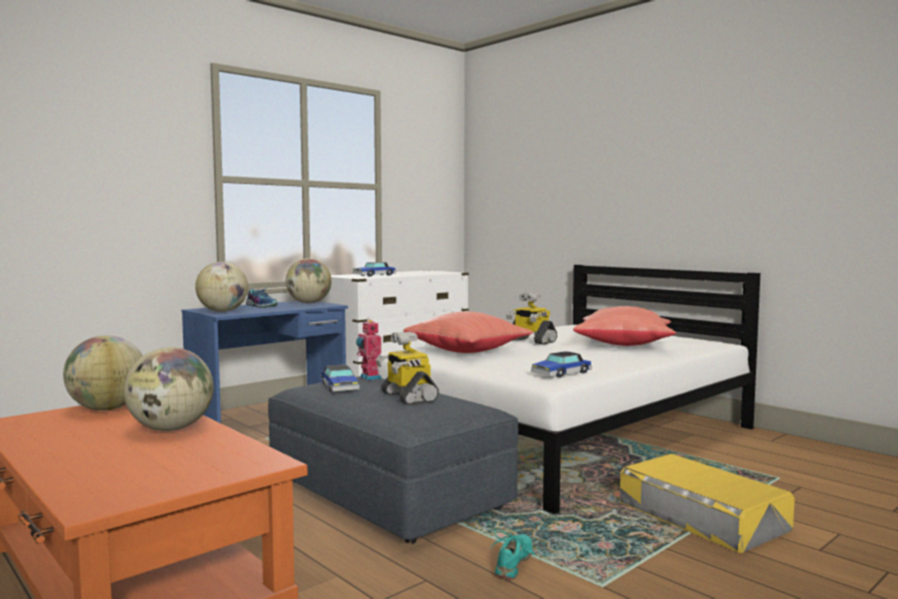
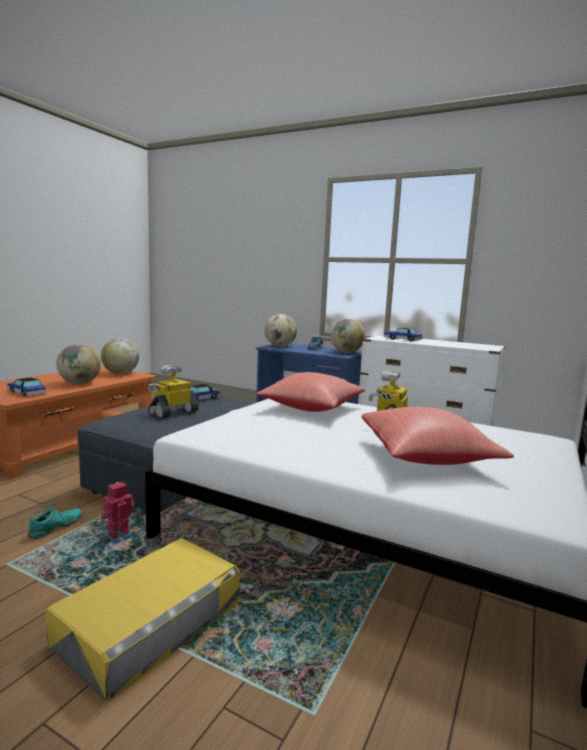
camera: 70 degrees right, 5 degrees up
toy robot [356,320,382,380] -> toy robot moved to [101,481,134,544]
turquoise shoe [491,528,535,579] -> turquoise shoe turned 60 degrees counterclockwise [27,502,83,539]
toy car [531,351,592,378] -> toy car moved to [7,378,47,396]

